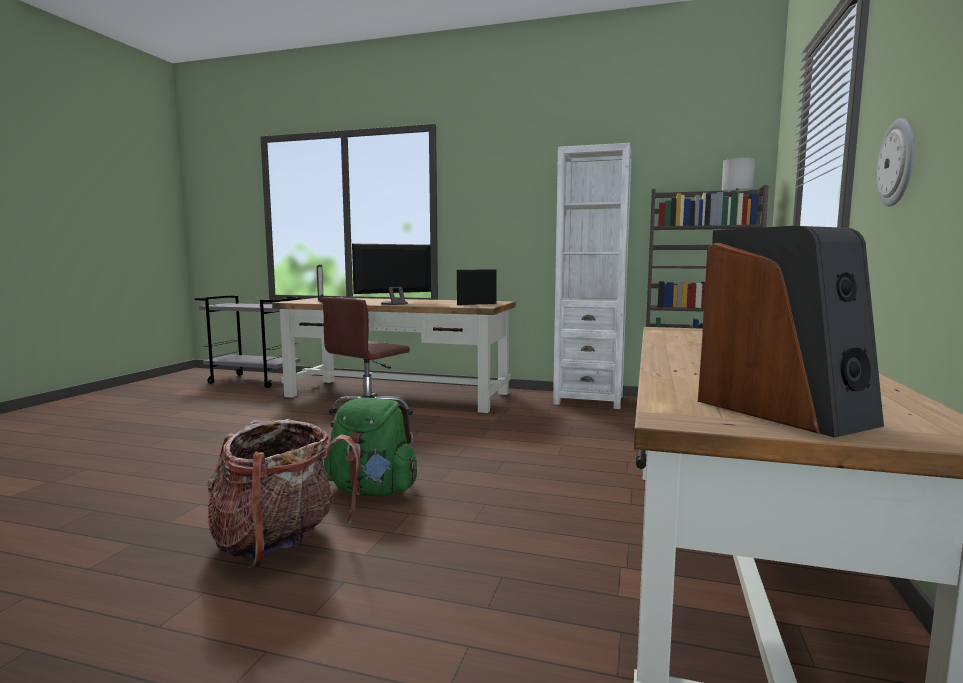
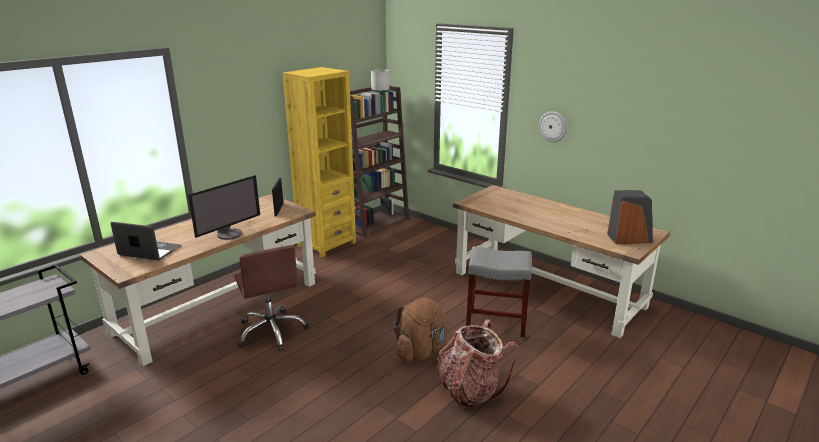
camera: 65 degrees left, 15 degrees up
green backpack [324,397,417,496] -> brown backpack [394,297,447,362]
monitor [352,244,431,305] -> monitor turned 135 degrees counterclockwise [188,175,260,240]
white bookcase [553,143,632,409] -> yellow bookcase [283,67,356,258]
none -> grey stool [466,246,532,338]

